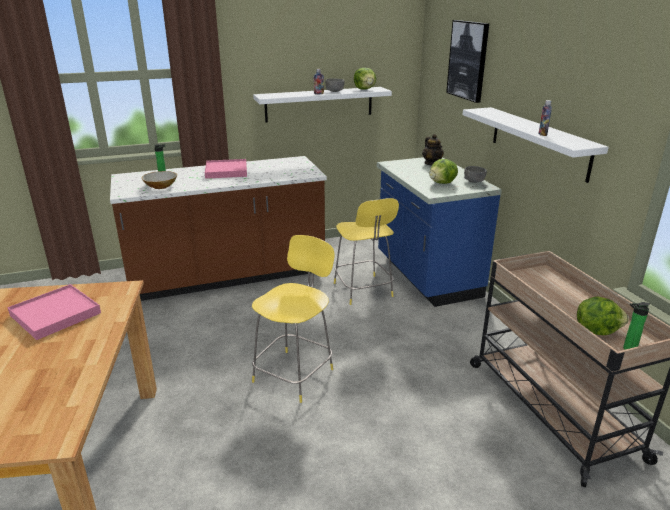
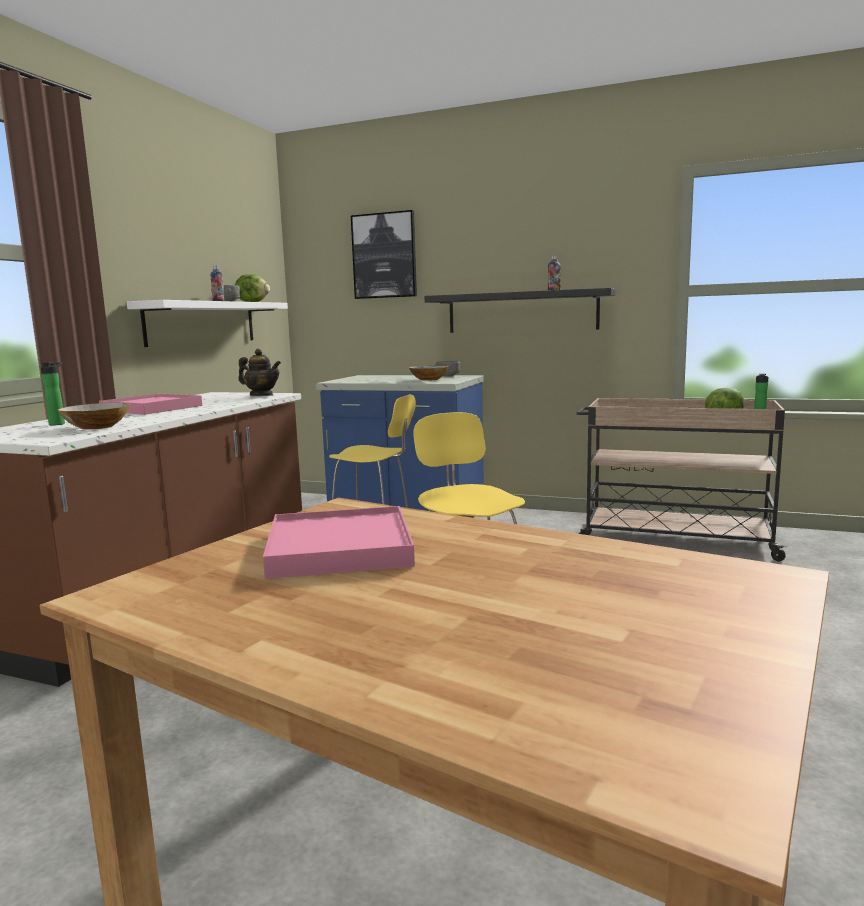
camera: 50 degrees left, 15 degrees down
teapot [422,134,444,166] -> teapot moved to [238,349,281,396]
lettuce [429,159,458,184] -> bowl [409,365,449,381]
white shelf [463,107,609,183] -> black shelf [425,288,615,333]

